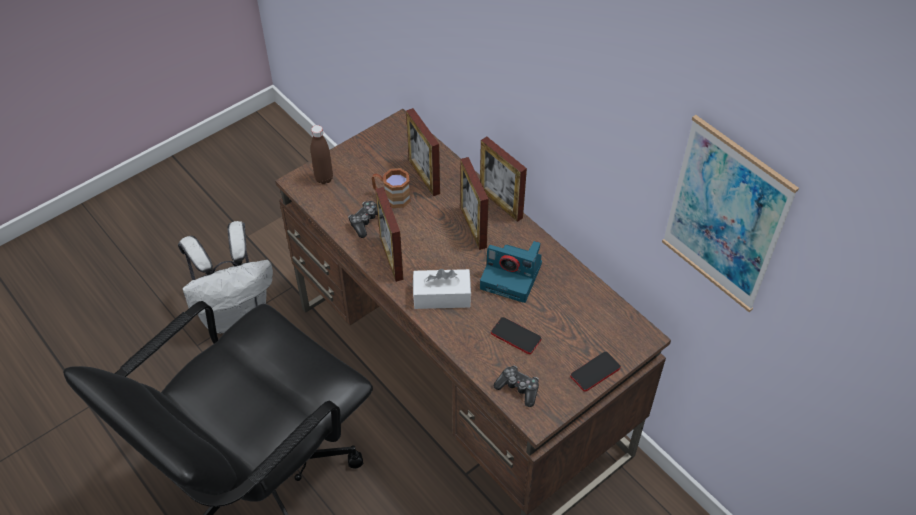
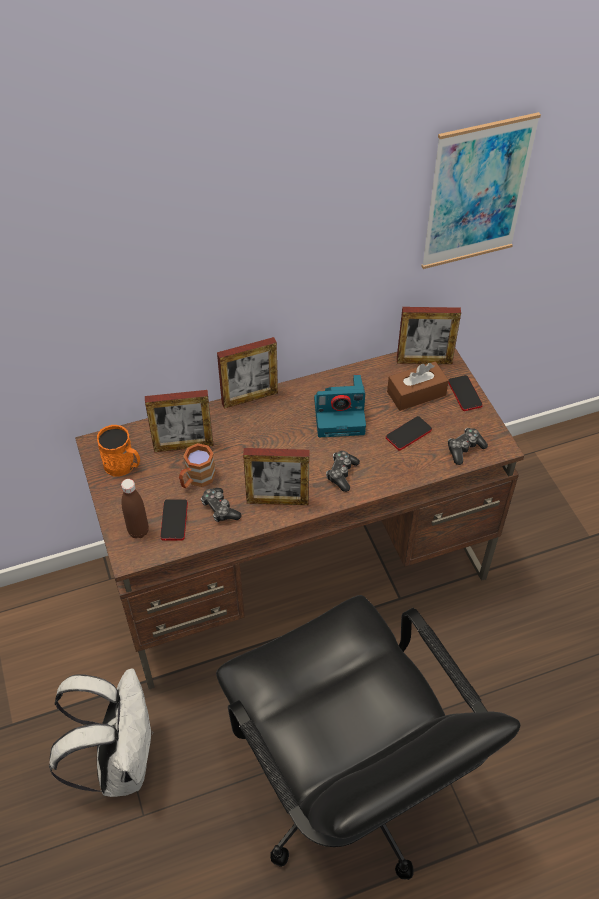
camera: 70 degrees left, 0 degrees up
white tissue box [413,269,471,309] -> game controller [326,451,360,492]
picture frame [461,157,489,250] -> picture frame moved to [397,307,461,364]
camera [480,241,542,303] -> camera turned 45 degrees clockwise [314,375,366,437]
none -> orange mug [97,425,140,476]
none -> phone [160,500,188,540]
none -> brown tissue box [387,362,449,411]

